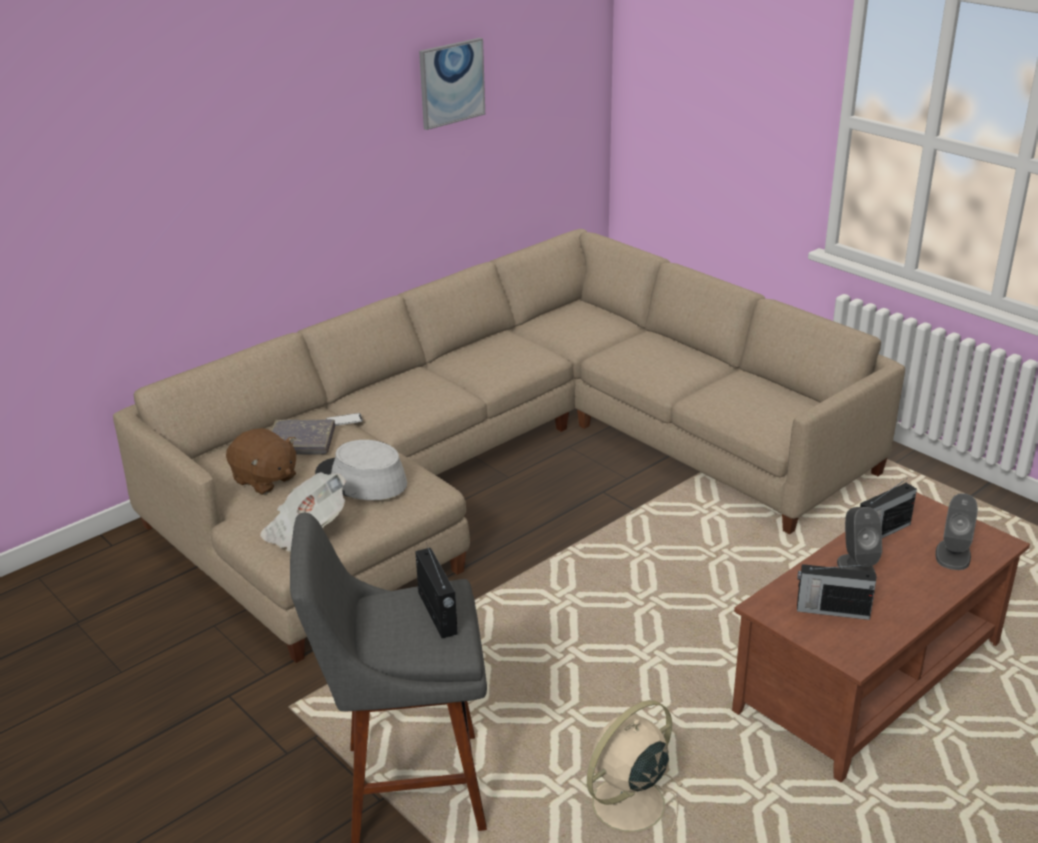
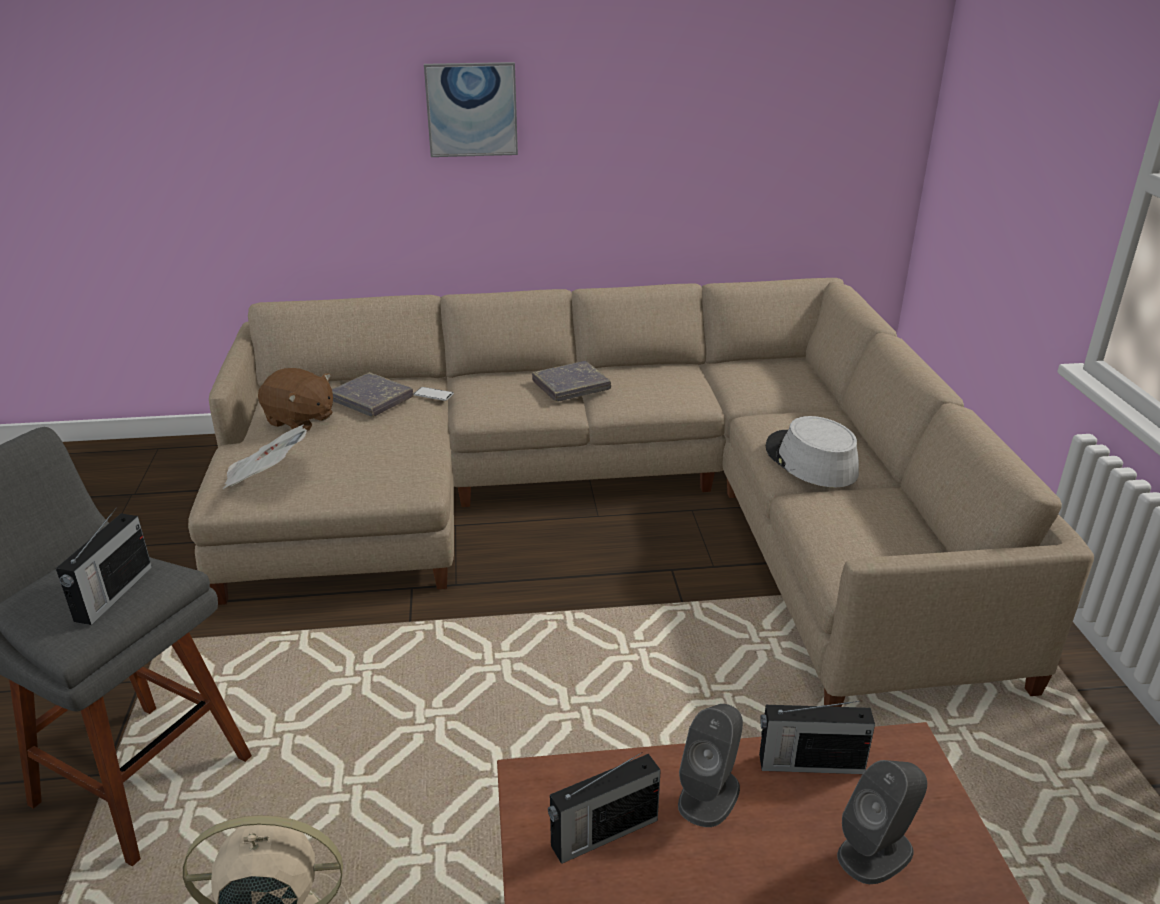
camera: 35 degrees right, 0 degrees up
brown plush toy [226,428,296,495] -> brown plush toy turned 45 degrees counterclockwise [258,368,333,431]
grey hat [315,440,407,500] -> grey hat moved to [766,416,859,487]
picture [419,38,485,130] -> picture moved to [424,62,518,157]
radio [797,564,876,620] -> radio turned 75 degrees counterclockwise [548,752,661,864]
none -> grey book [532,361,611,402]

